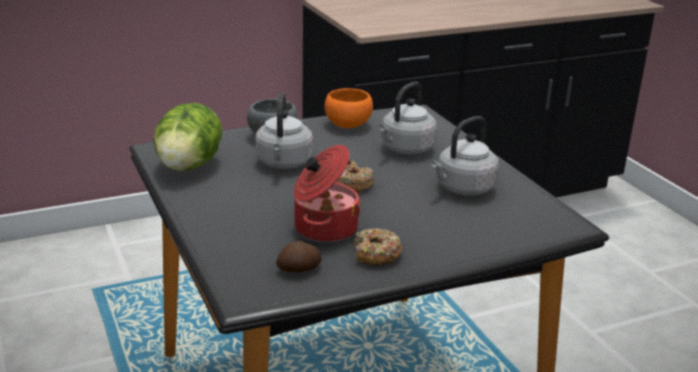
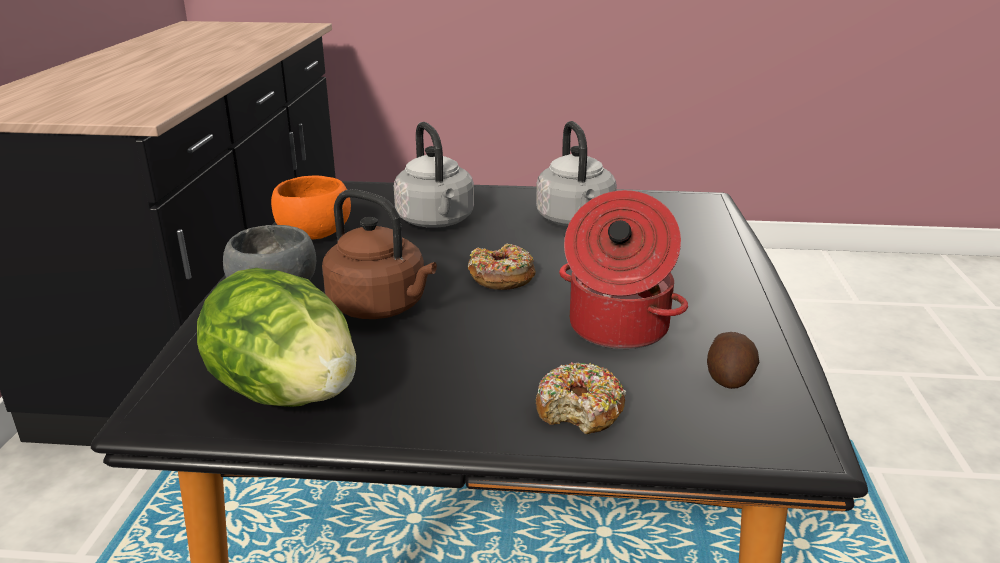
camera: 60 degrees left, 0 degrees up
grey kettle [255,92,313,169] -> brown kettle [322,189,437,319]
donut [354,228,402,266] -> donut moved to [536,362,626,434]

